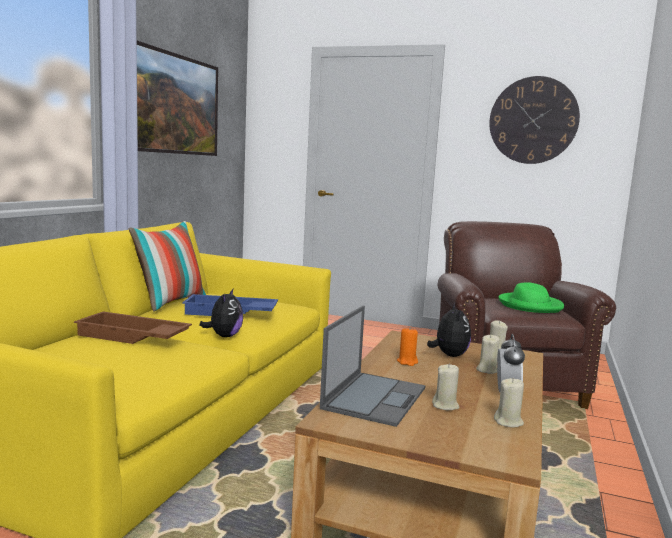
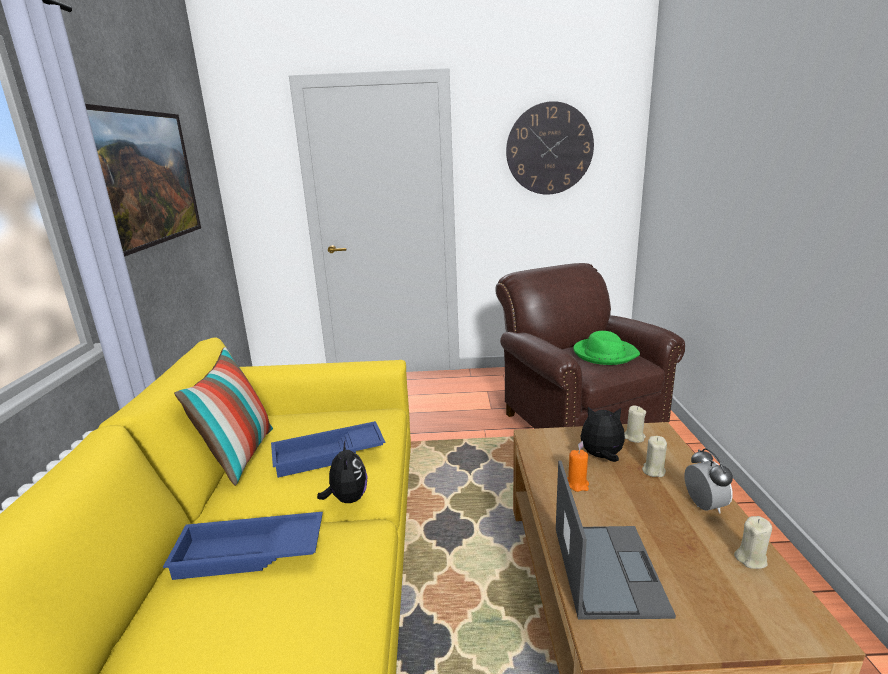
camera: 20 degrees left, 10 degrees up
brown tray [74,311,192,344] -> blue tray [163,512,323,580]
plush toy [427,303,471,357] -> plush toy turned 60 degrees counterclockwise [578,407,625,462]
beige candle [432,363,459,410] -> none

